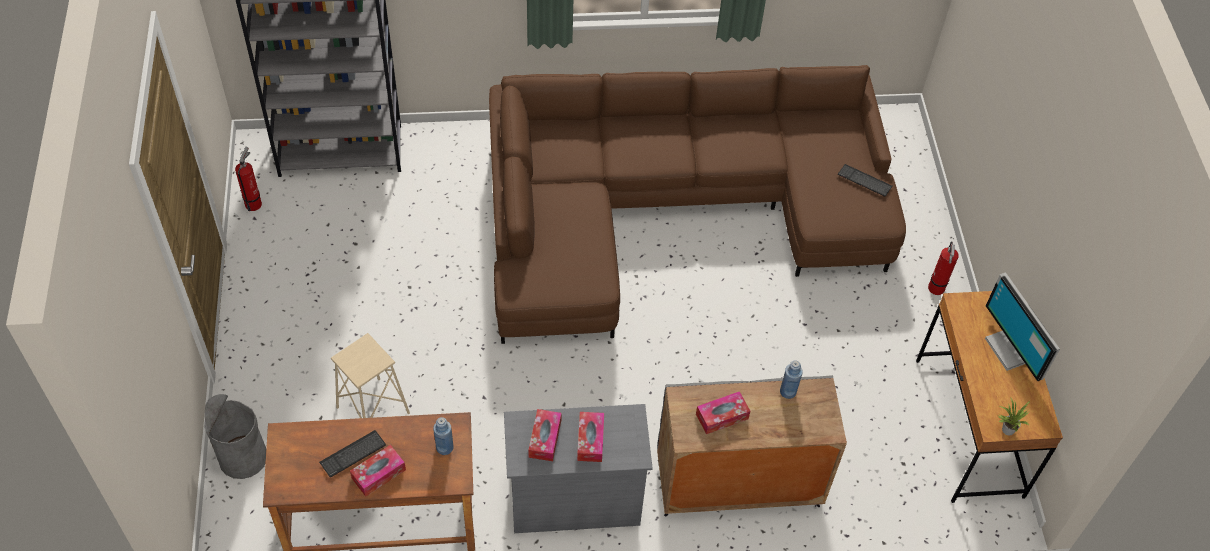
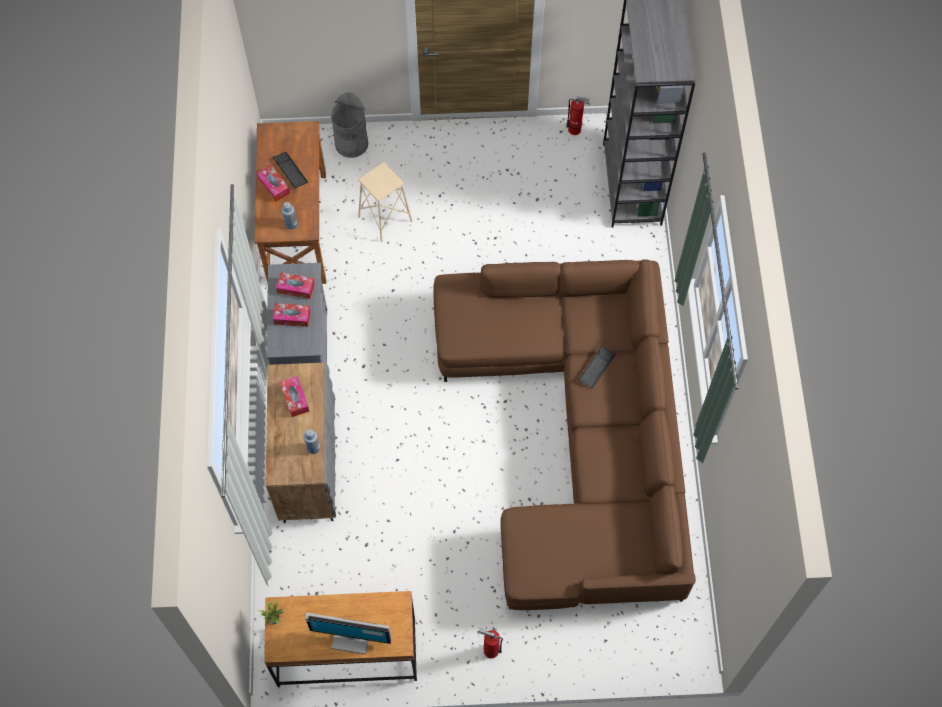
camera: 95 degrees right, 10 degrees up
keyboard [838,164,893,197] -> keyboard moved to [579,346,615,389]
monitor [985,272,1060,381] -> monitor turned 150 degrees counterclockwise [305,613,392,654]

